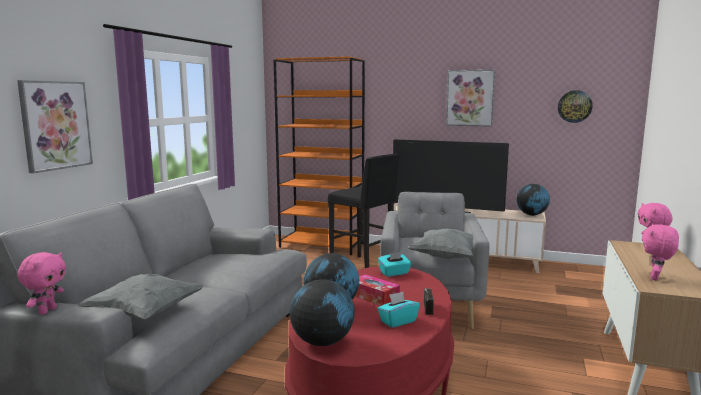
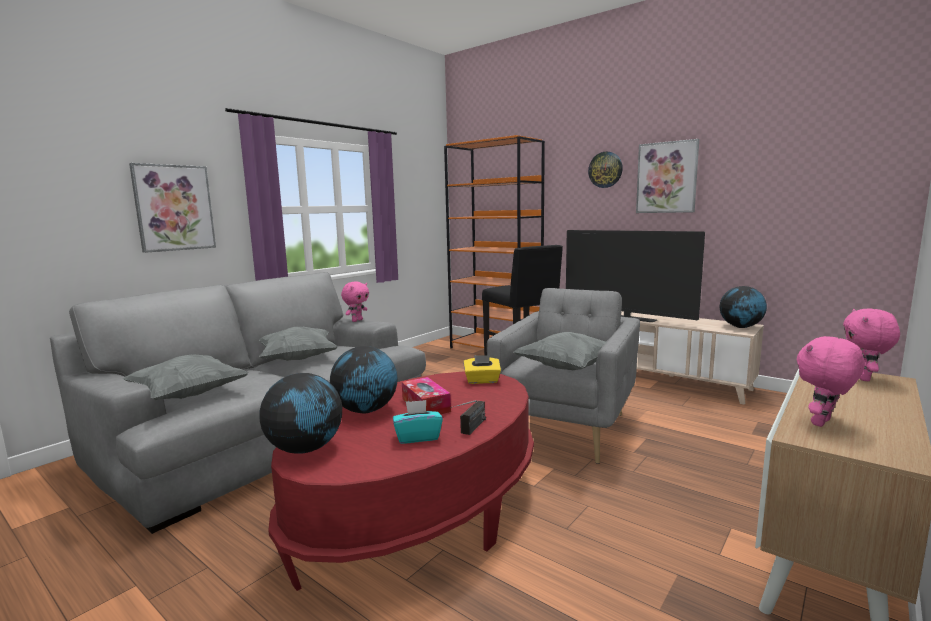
camera: 20 degrees right, 0 degrees up
pink plush toy [17,252,66,315] -> pink plush toy moved to [341,282,369,322]
turquoise tissue box [378,252,411,277] -> yellow tissue box [463,355,501,384]
wall clock [558,90,593,123] -> wall clock moved to [588,152,623,188]
none -> grey pillow [259,327,338,361]

